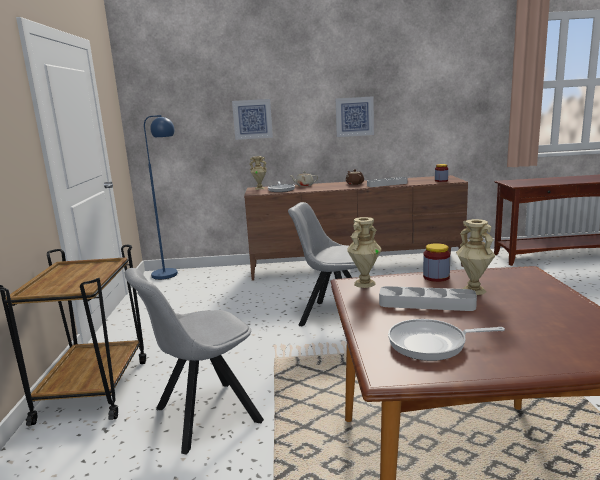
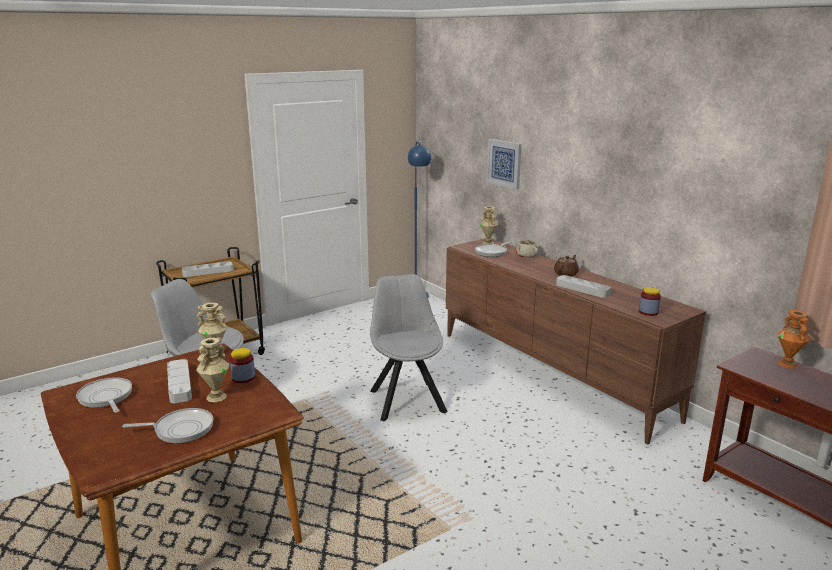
camera: 55 degrees right, 5 degrees up
picture [336,96,374,137] -> none
none -> frying pan [122,408,213,443]
none -> grey tray [182,261,233,277]
none -> orange vase [777,310,809,369]

